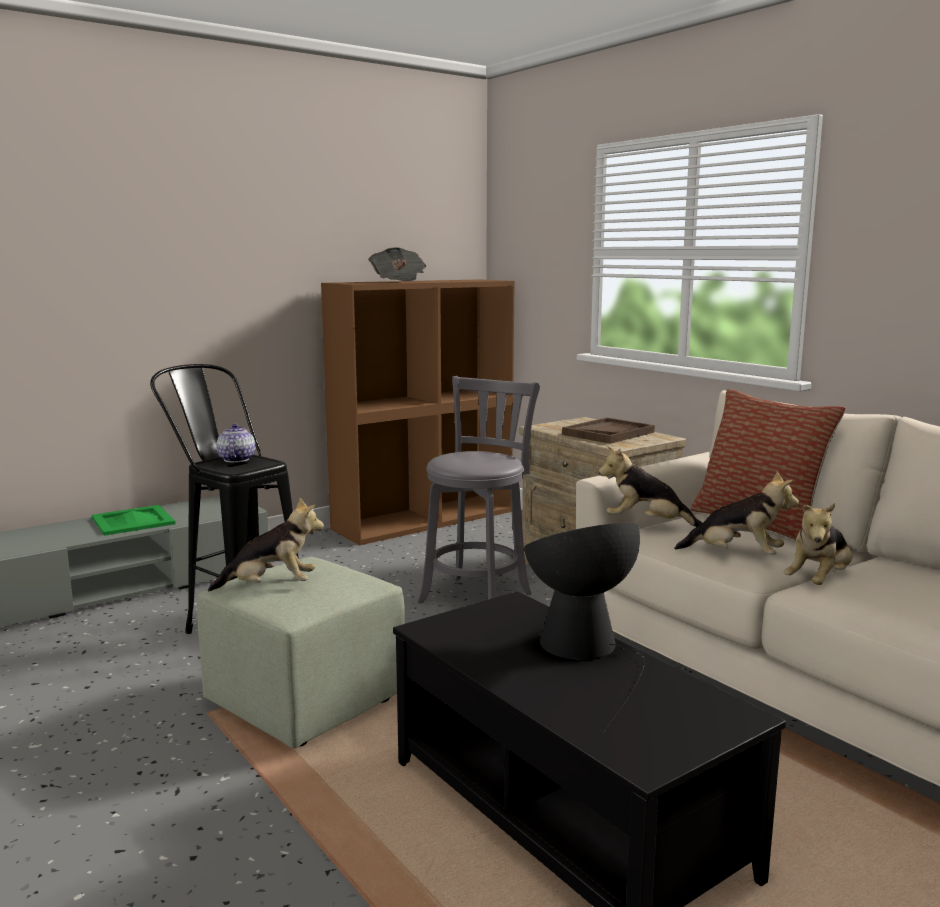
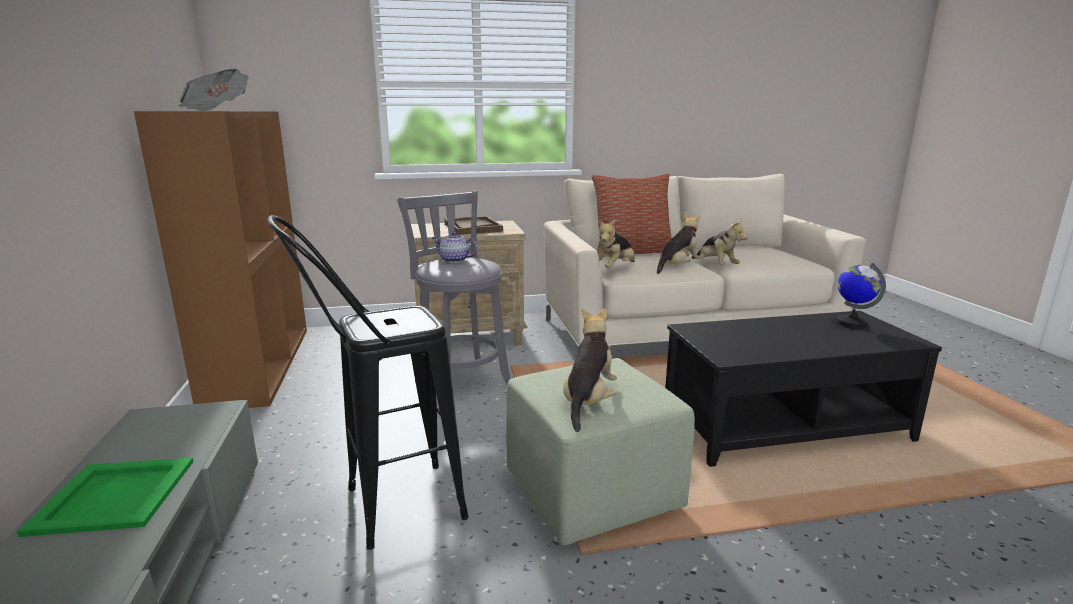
camera: 65 degrees left, 5 degrees up
teapot [216,424,255,462] -> teapot moved to [431,231,478,263]
table lamp [523,523,645,733] -> none
none -> globe [837,262,886,328]

